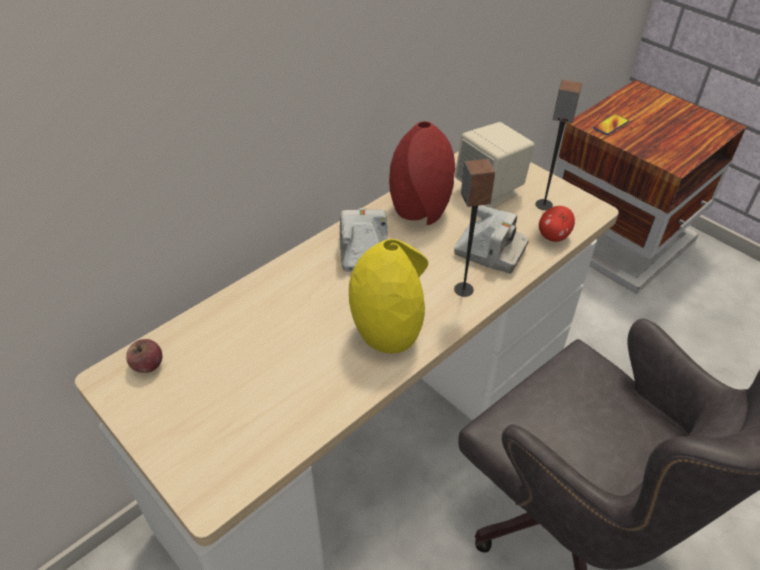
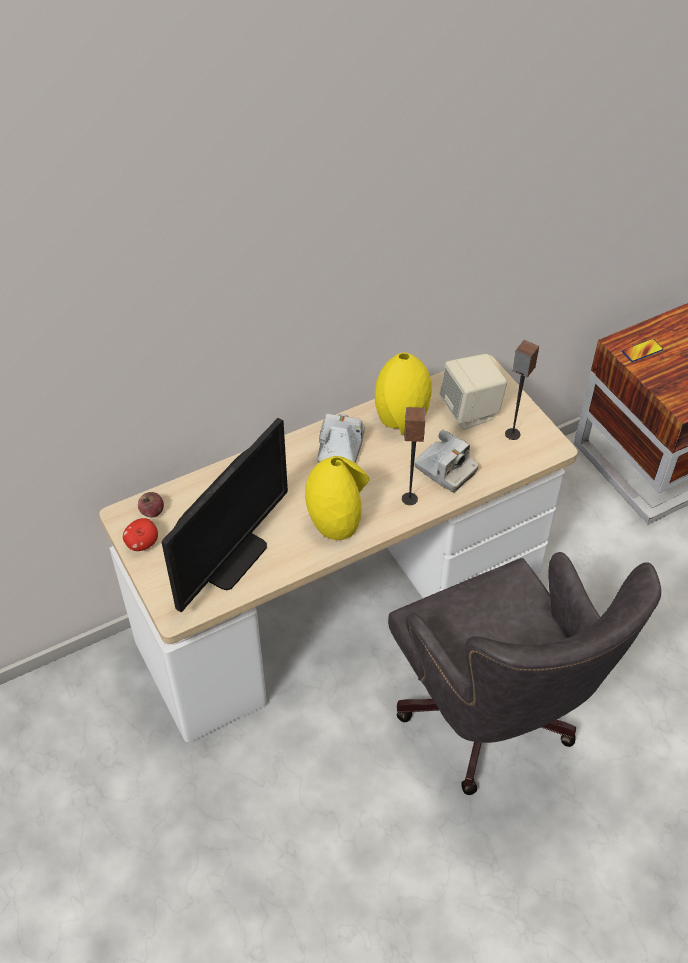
camera: 15 degrees right, 5 degrees up
red vase [389,121,455,225] -> yellow vase [375,353,432,435]
apple [539,206,575,242] -> apple moved to [123,518,158,551]
none -> monitor [162,418,288,612]

